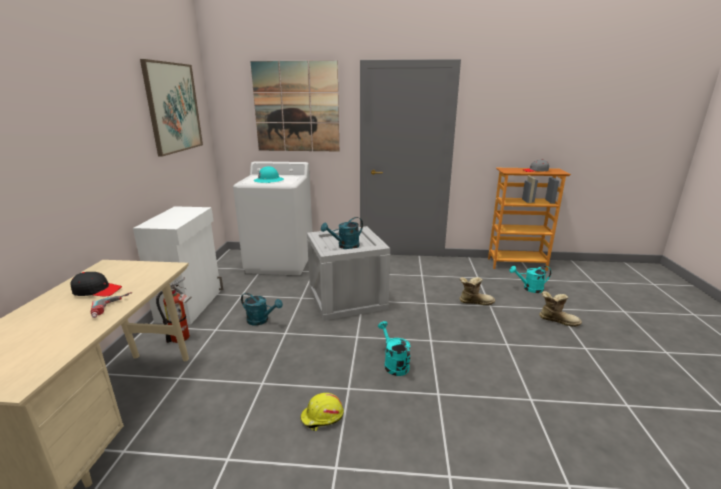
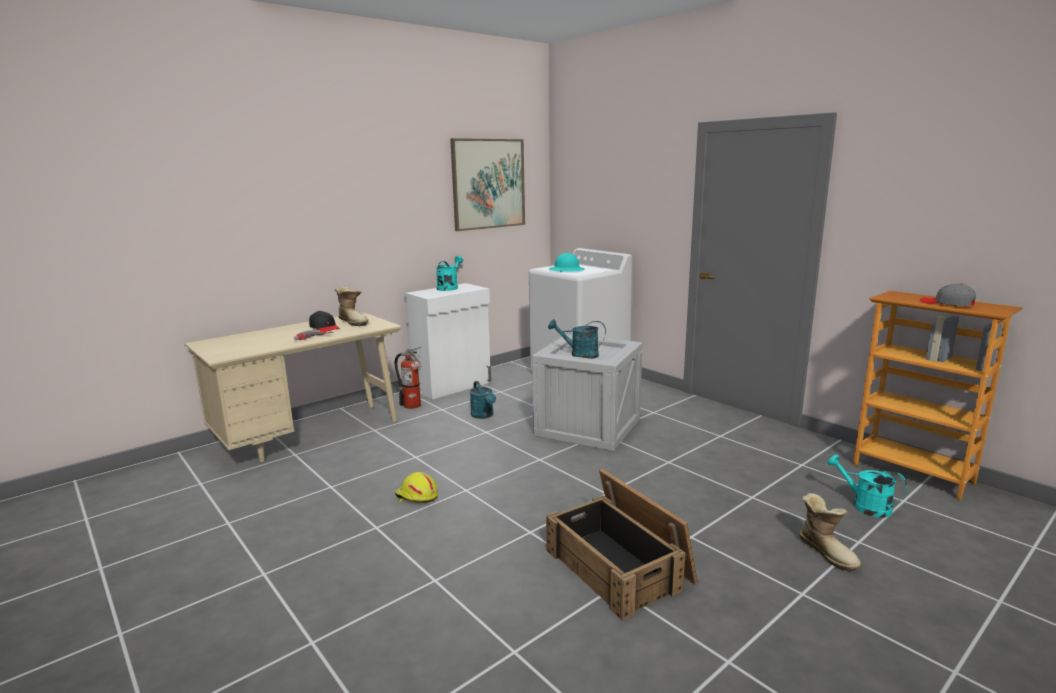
camera: 45 degrees right, 5 degrees down
picture [250,61,339,151] -> none
turquoise watering can [378,321,410,376] -> turquoise watering can moved to [436,256,463,291]
boot [459,277,495,305] -> boot moved to [335,287,369,326]
none -> crate [546,469,697,621]

